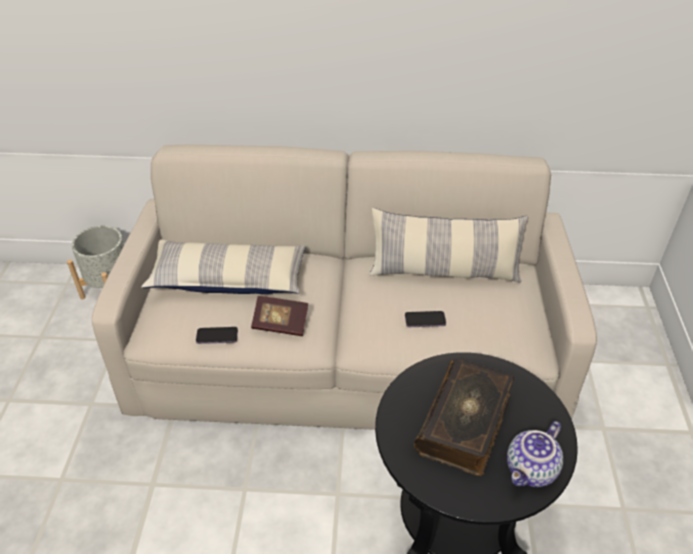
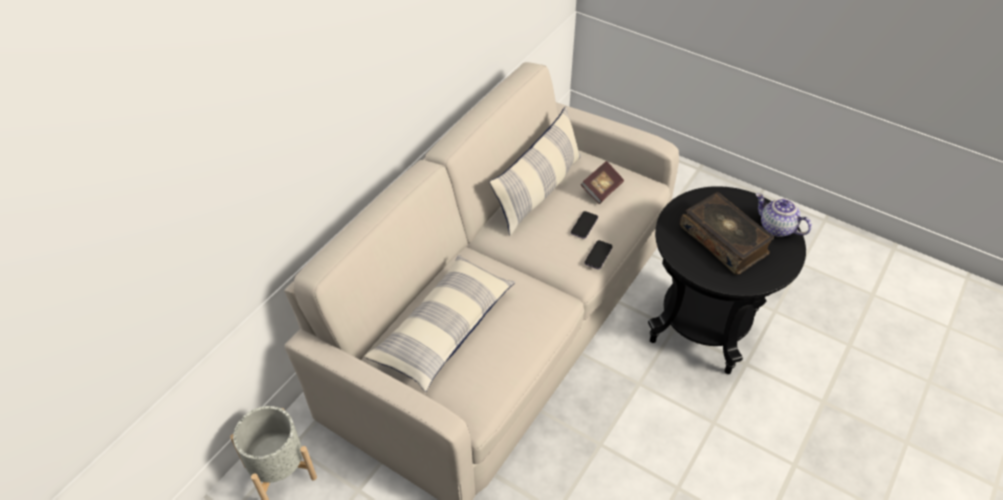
camera: 60 degrees left, 5 degrees up
phone [196,327,238,344] -> phone moved to [585,240,613,269]
book [251,296,308,336] -> book moved to [581,161,624,204]
teapot [507,421,563,487] -> teapot turned 150 degrees clockwise [756,193,812,237]

